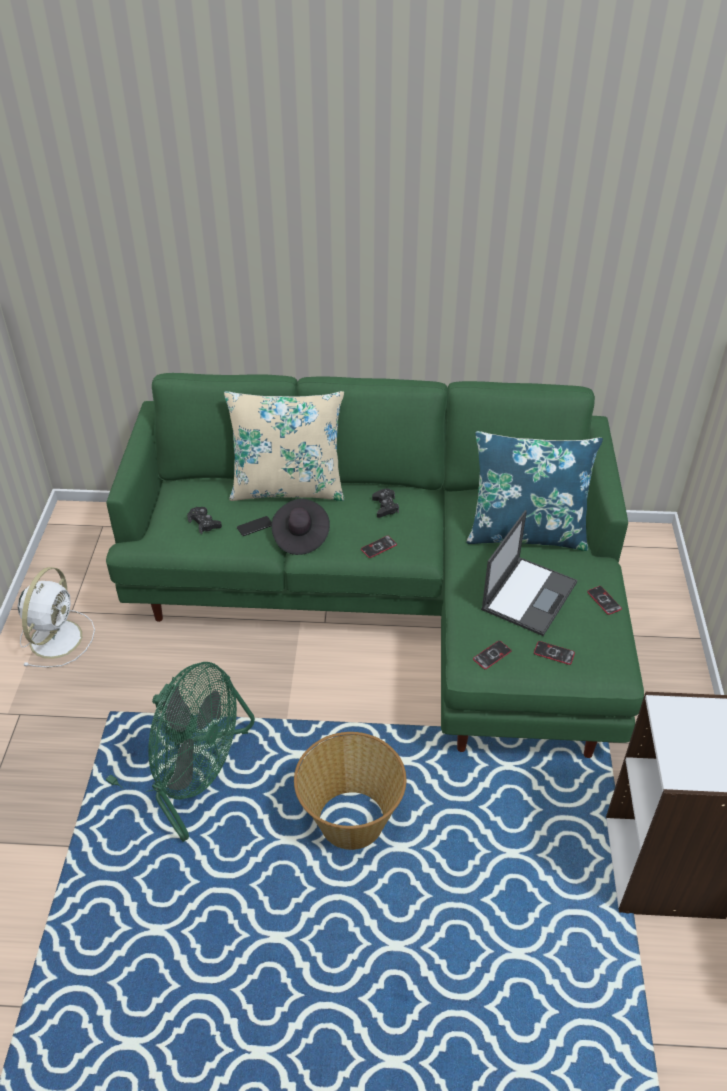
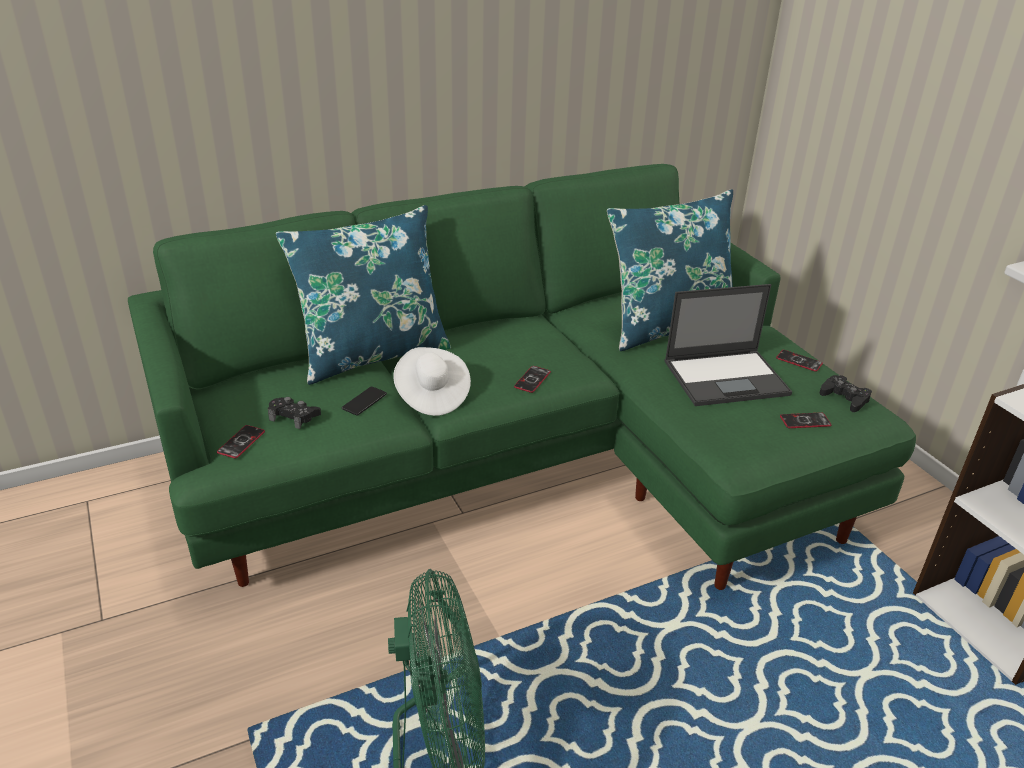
camera: 30 degrees left, 10 degrees down
white fan [18,567,95,668] -> none
beige pillow [224,391,345,501] -> blue pillow [276,205,451,385]
black hat [271,498,330,555] -> white hat [393,347,471,416]
basket [294,732,406,850] -> none
black game controller [372,488,399,518] -> black game controller moved to [820,375,872,412]
phone [473,641,512,669] -> phone moved to [217,425,265,459]
laptop [481,510,577,636] -> laptop turned 75 degrees clockwise [664,284,792,406]

